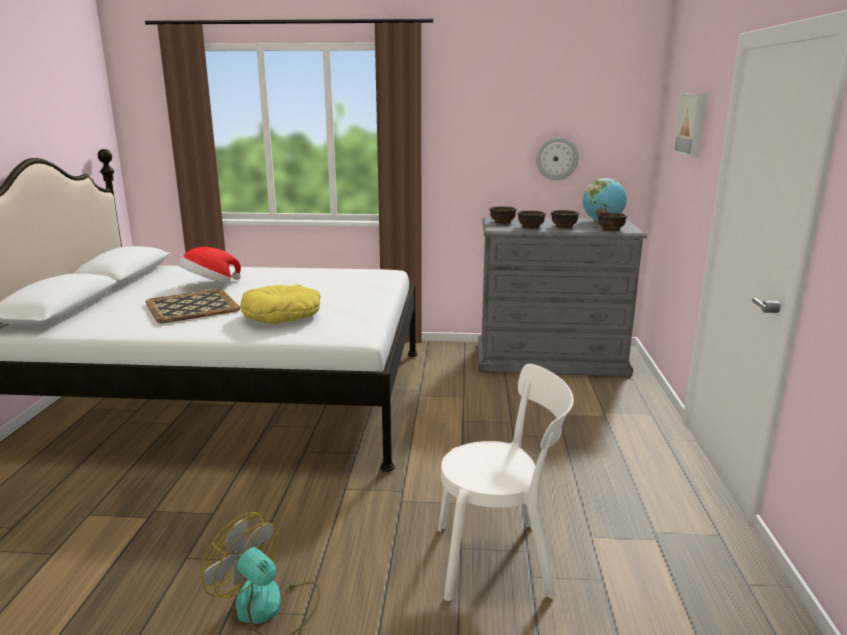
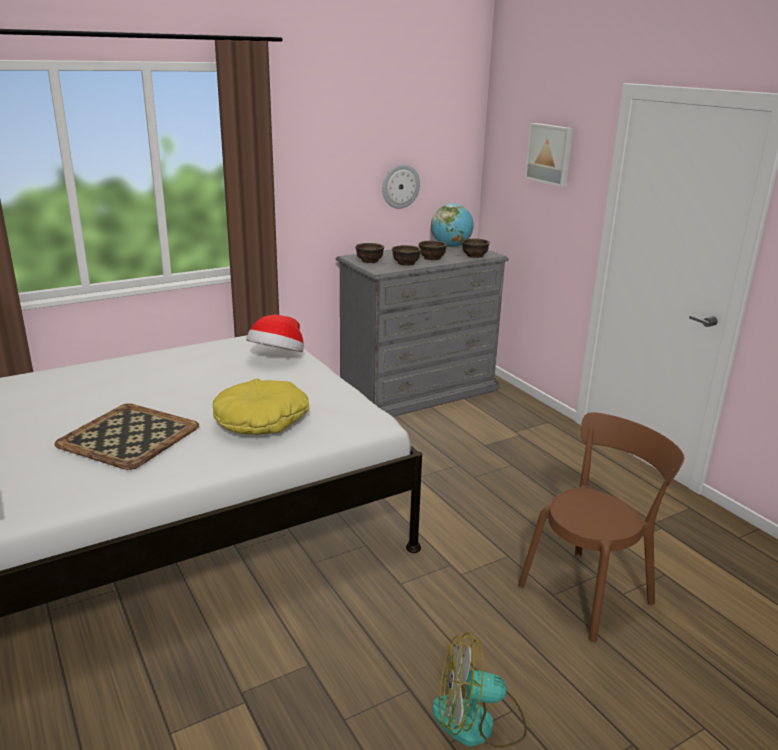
camera: 35 degrees left, 5 degrees up
hat [178,247,241,284] -> hat moved to [246,315,304,352]
white chair [438,364,574,601] -> brown chair [518,412,684,642]

